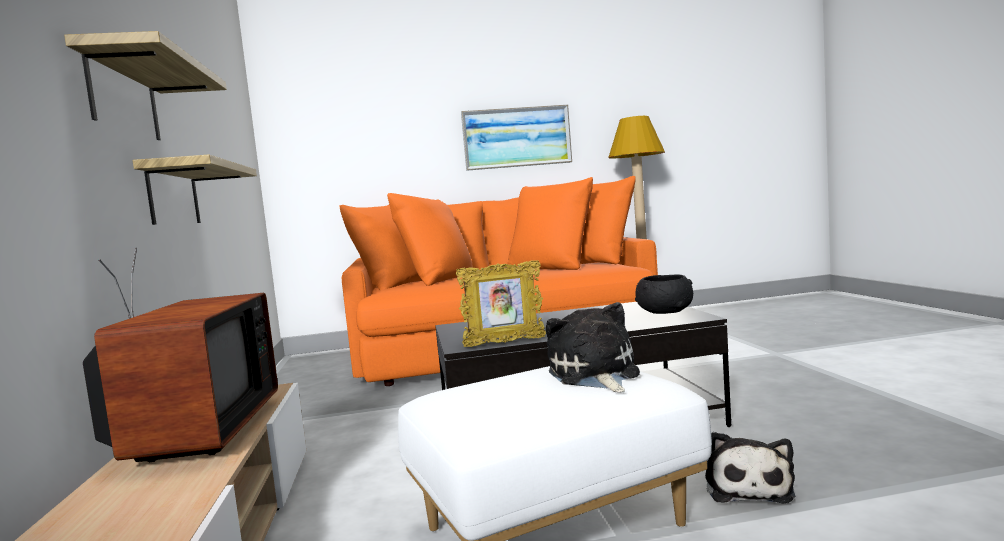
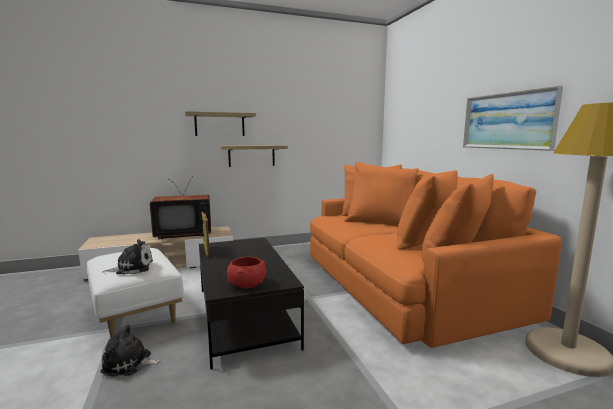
camera: 80 degrees right, 5 degrees up
black bowl [635,274,693,314] -> red bowl [227,257,266,288]

